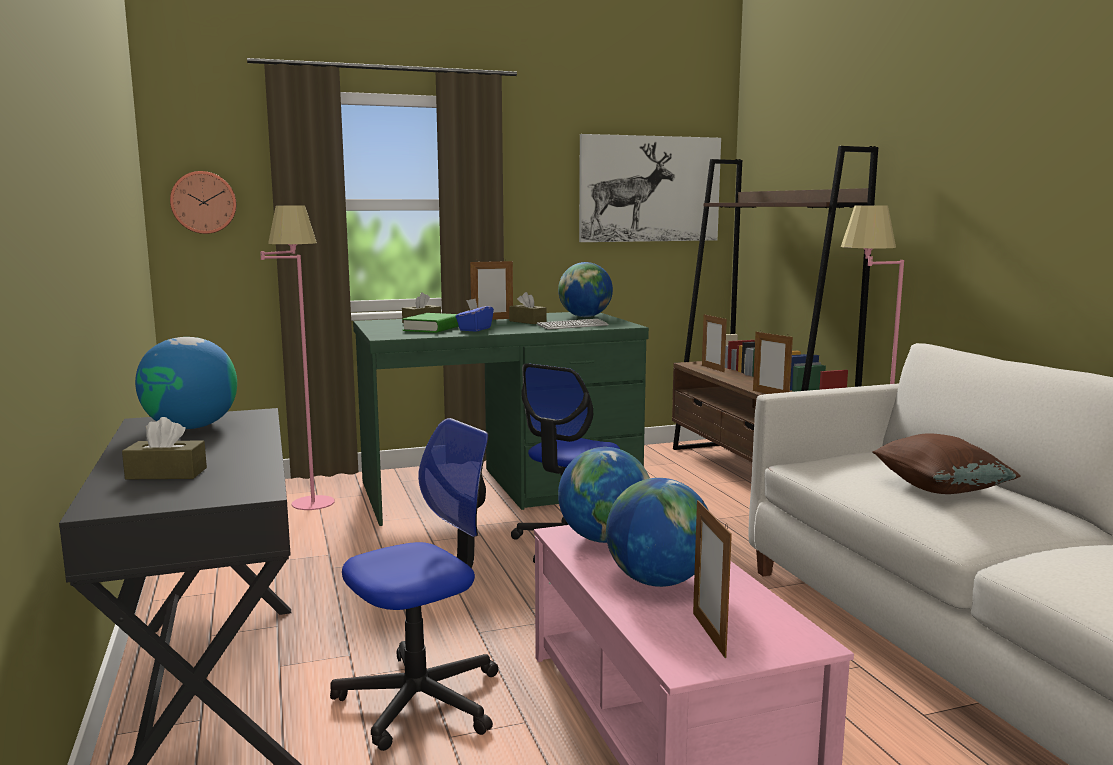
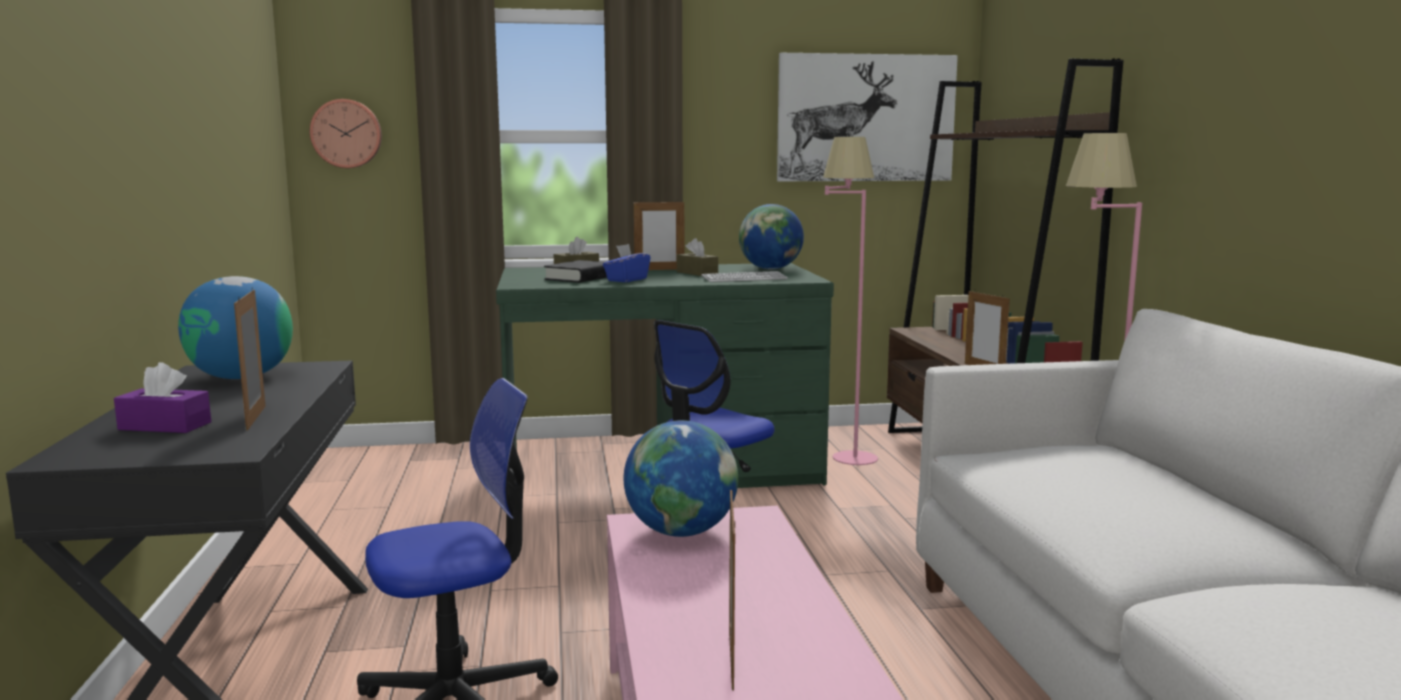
camera: 10 degrees right, 0 degrees up
brown tissue box [122,417,207,479] -> purple tissue box [114,362,211,433]
pink floor lamp [260,205,335,510] -> pink floor lamp moved to [823,137,878,465]
green book [402,313,459,333] -> black book [544,260,607,283]
globe [606,478,708,587] -> none
picture frame [702,314,727,372] -> picture frame moved to [234,287,266,431]
brown pillow [872,433,1021,494] -> none

